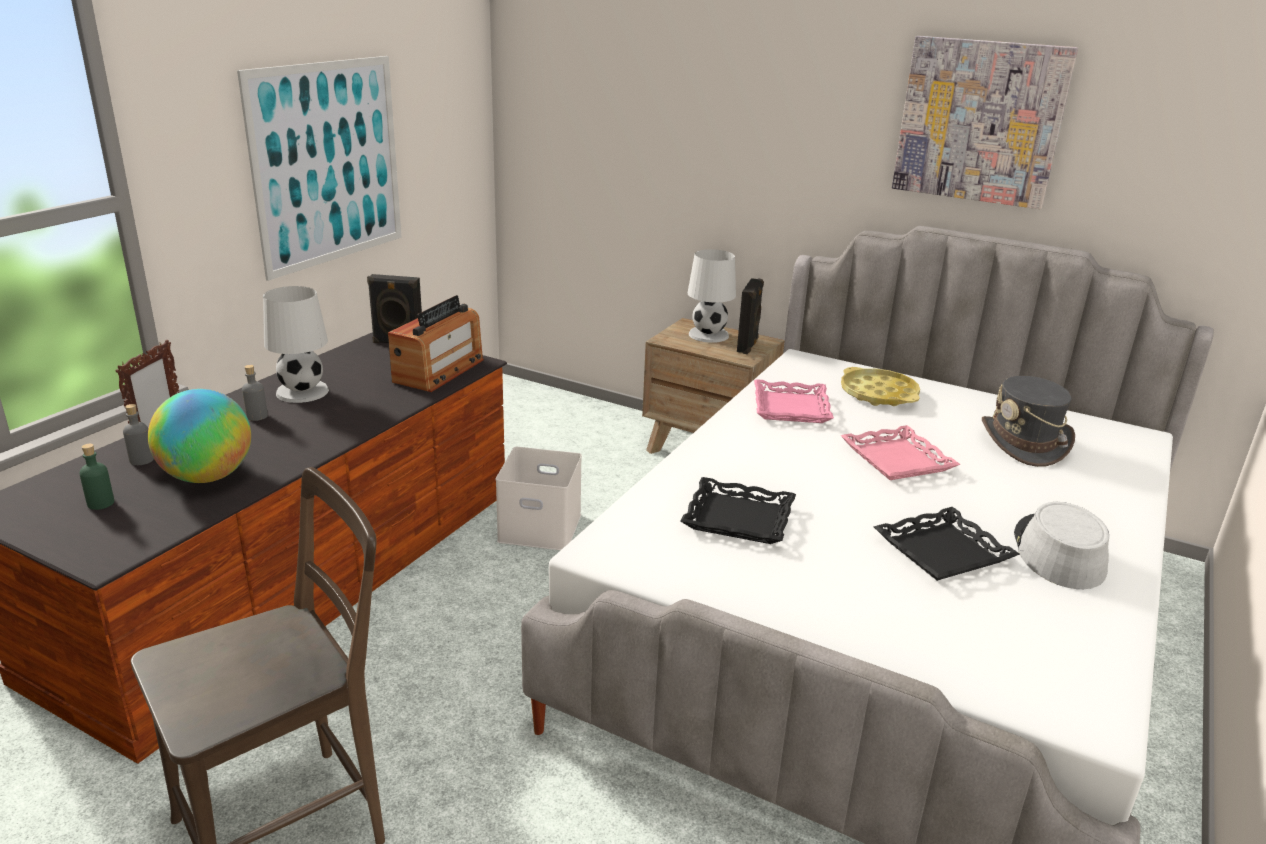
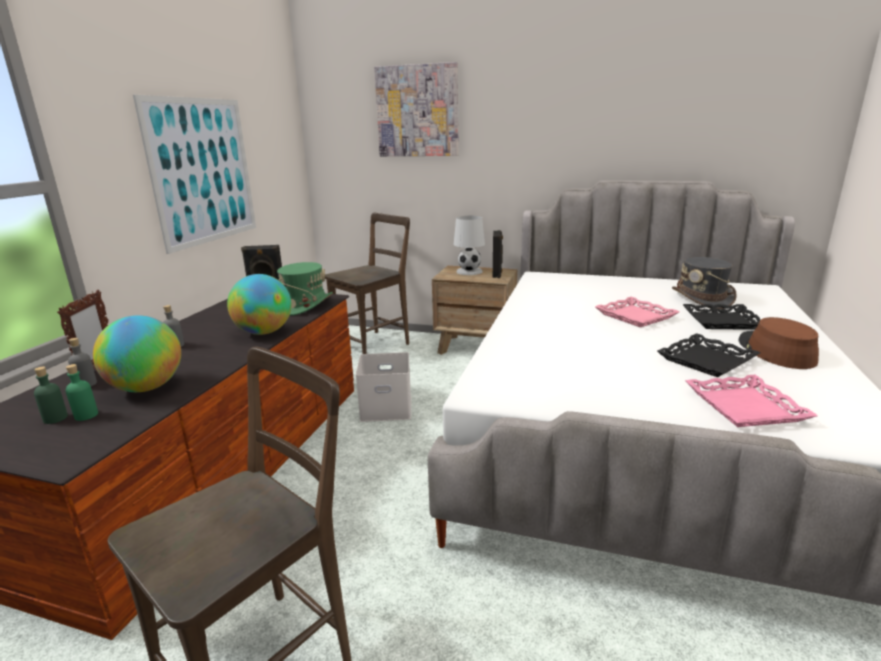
camera: 10 degrees left, 5 degrees down
white table lamp [263,286,329,403] -> none
radio [388,295,484,392] -> green hat [277,262,333,316]
black tray [680,477,796,544] -> black tray moved to [683,304,760,330]
pink tray [754,379,834,423] -> pink tray moved to [685,375,818,427]
yellow tray [841,367,920,406] -> none
picture [892,36,1078,209] -> picture moved to [374,62,459,156]
grey hat [1014,502,1109,589] -> brown hat [738,317,819,369]
none -> green bottle [65,364,98,421]
none -> globe [227,274,291,335]
none -> brown chair [325,213,410,354]

